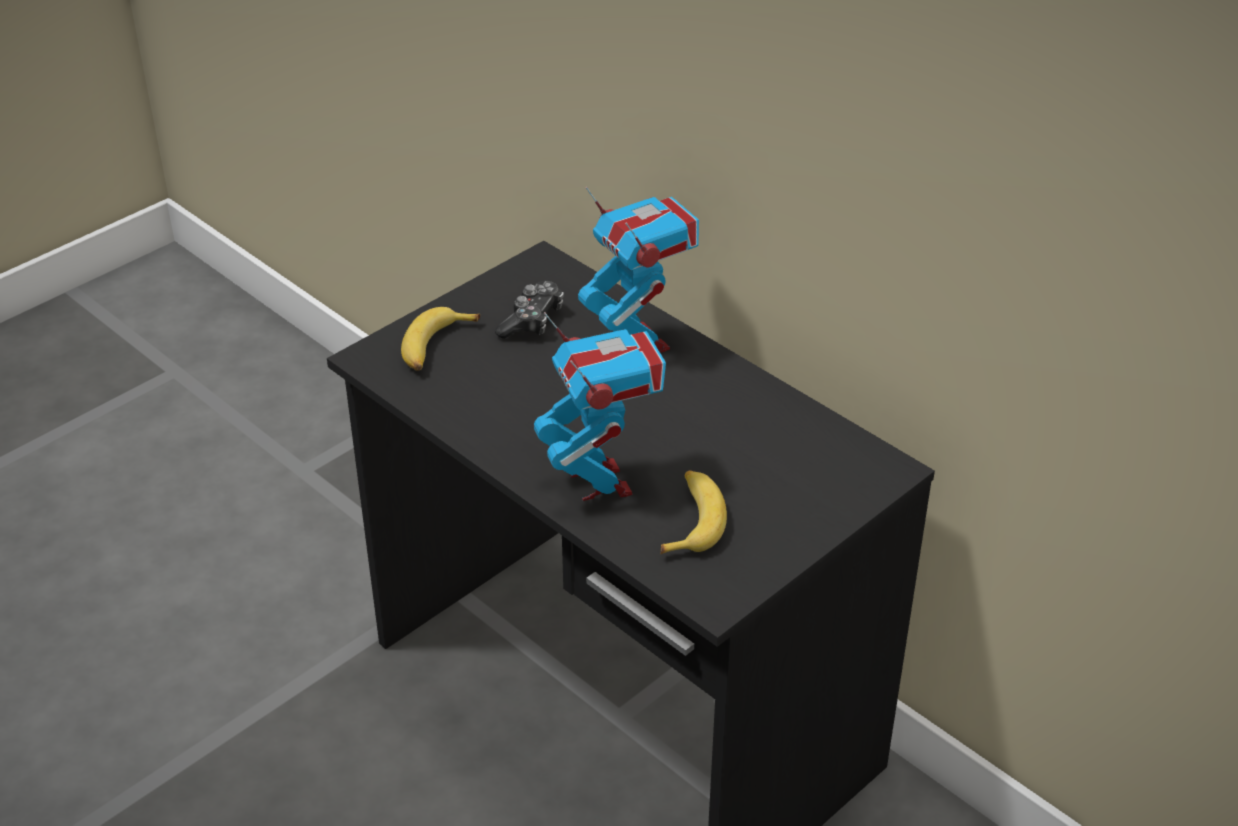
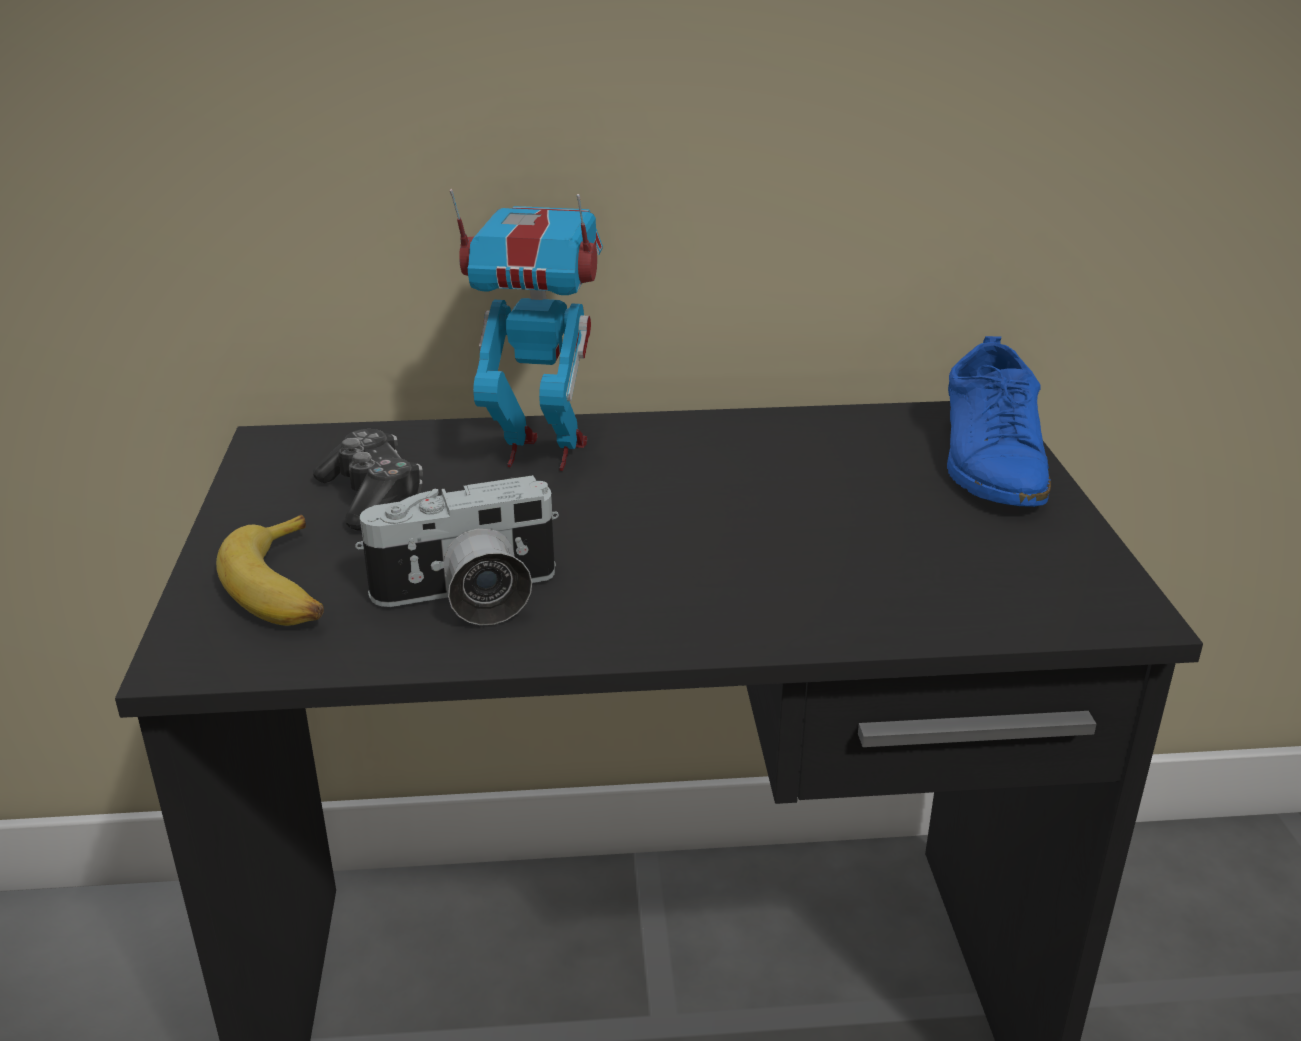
camera: 50 degrees left, 10 degrees down
toy robot [534,312,666,501] -> none
banana [661,470,727,554] -> none
none -> camera [355,475,559,625]
none -> blue shoe [947,336,1051,507]

